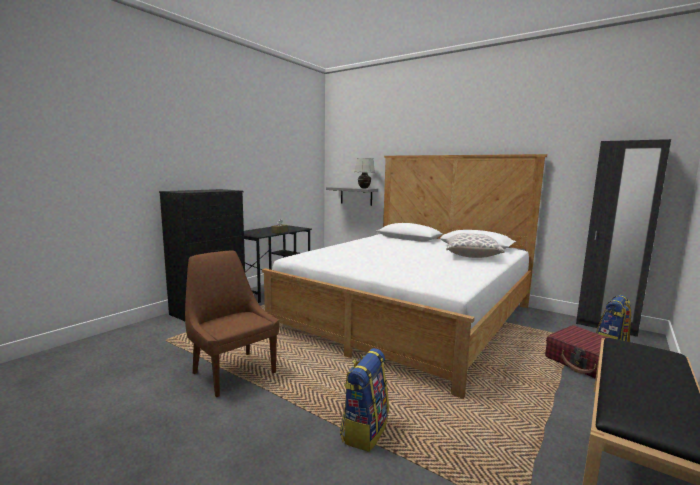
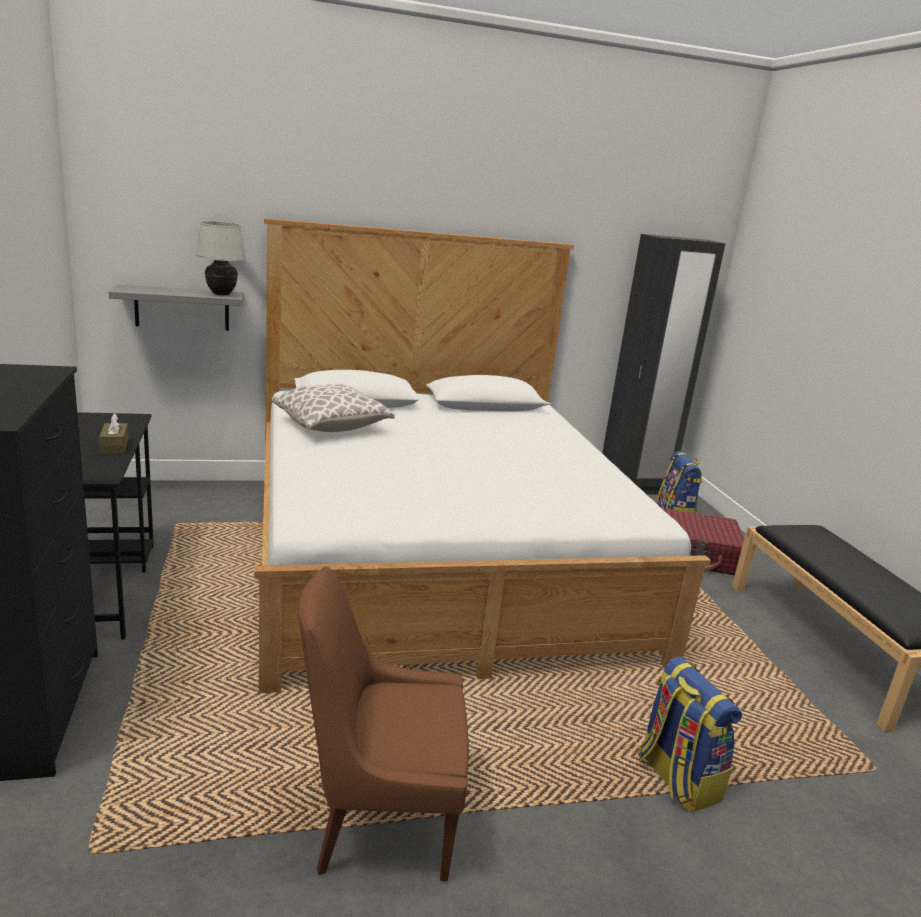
camera: 50 degrees left, 10 degrees up
pillow [446,233,505,258] -> pillow moved to [272,384,395,432]

